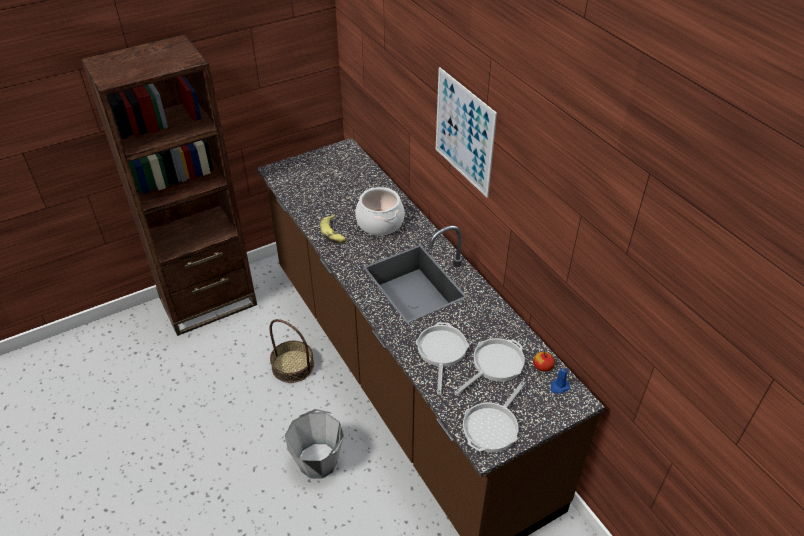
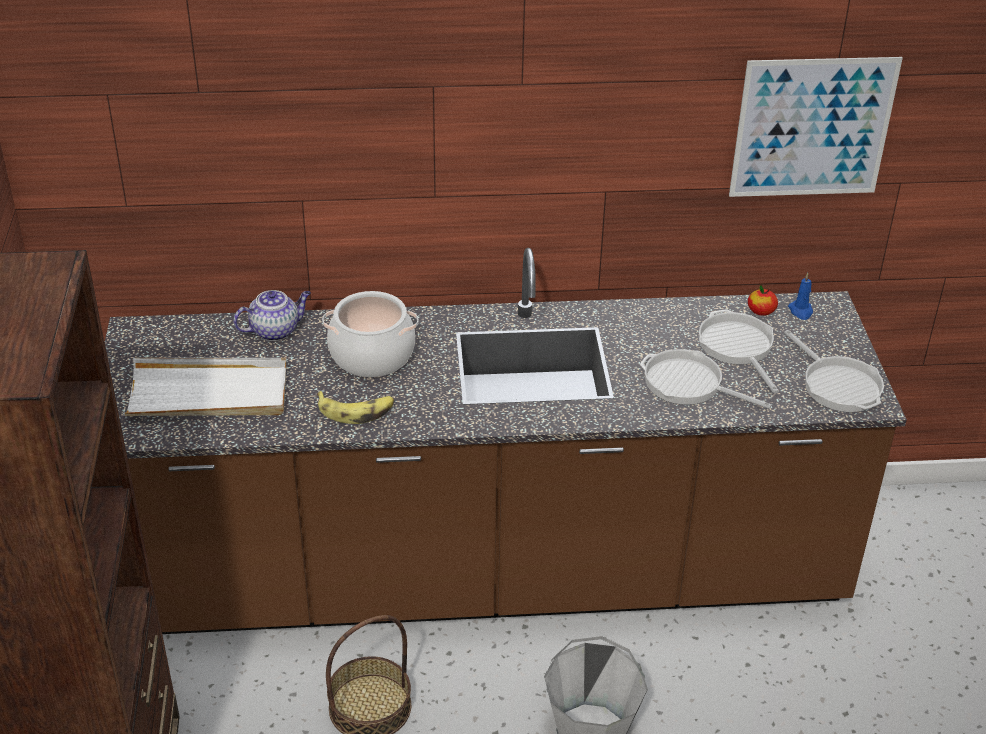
camera: 65 degrees left, 5 degrees down
picture [436,67,497,198] -> picture moved to [729,57,903,197]
none -> white tray [123,358,286,416]
none -> teapot [233,290,311,341]

